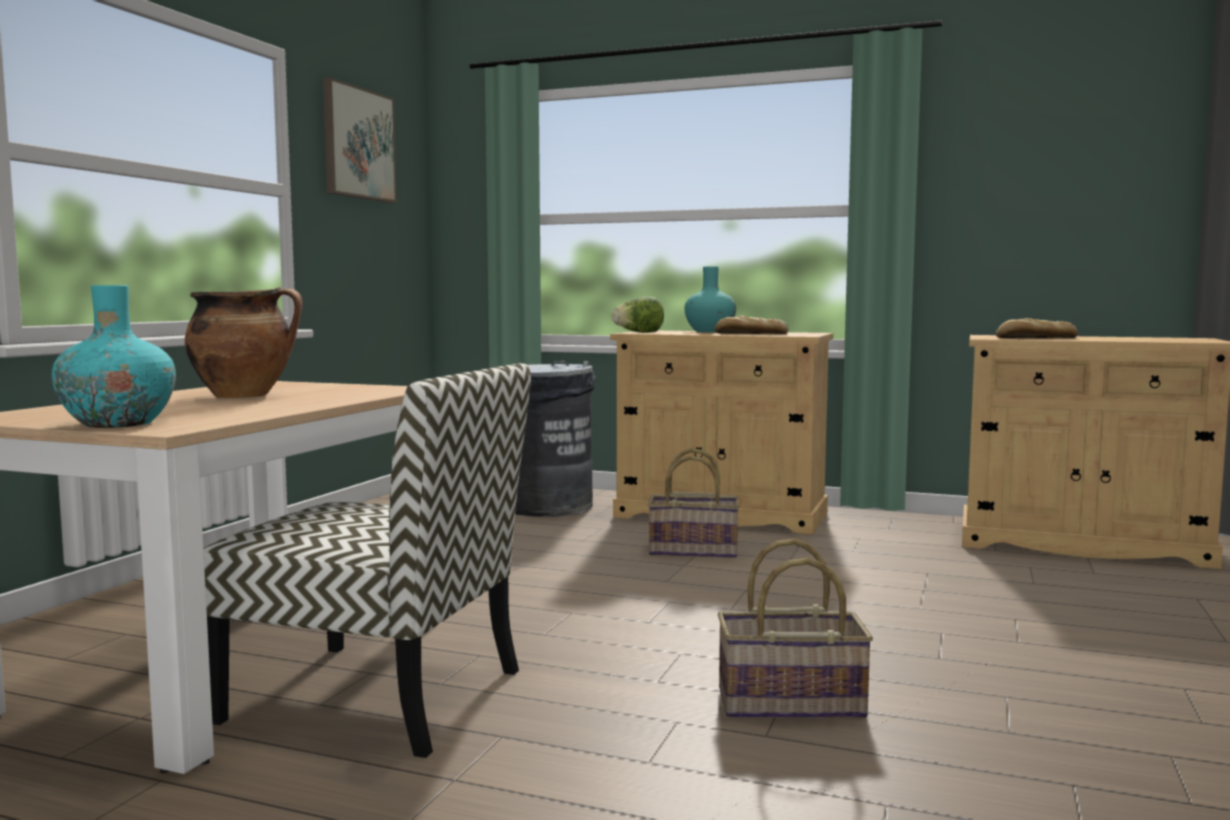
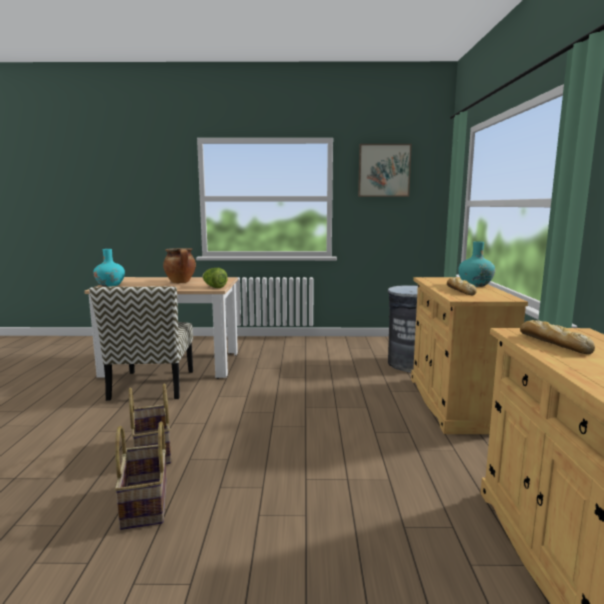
camera: 70 degrees right, 5 degrees up
lettuce [612,296,664,333] -> lettuce moved to [202,268,228,288]
basket [648,448,739,558] -> basket moved to [114,421,167,530]

